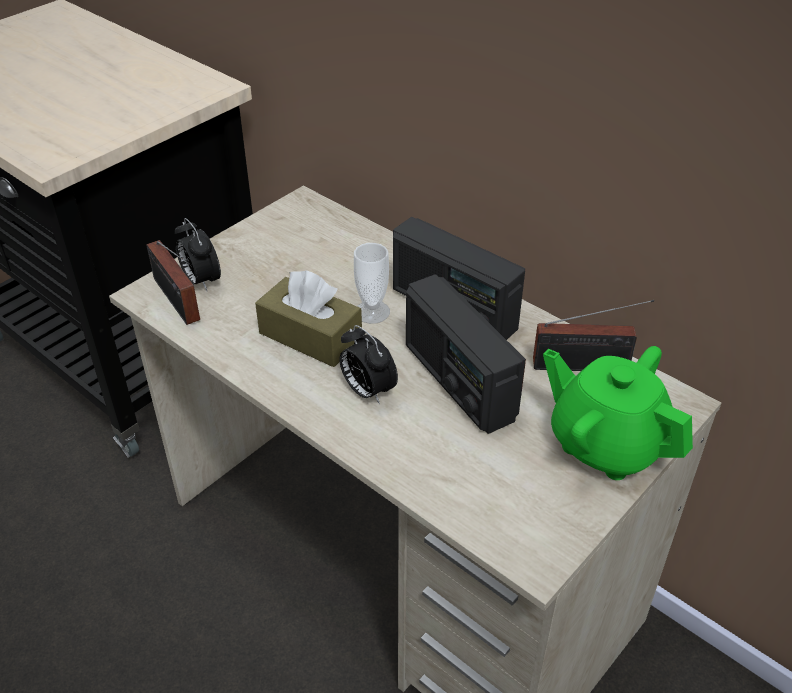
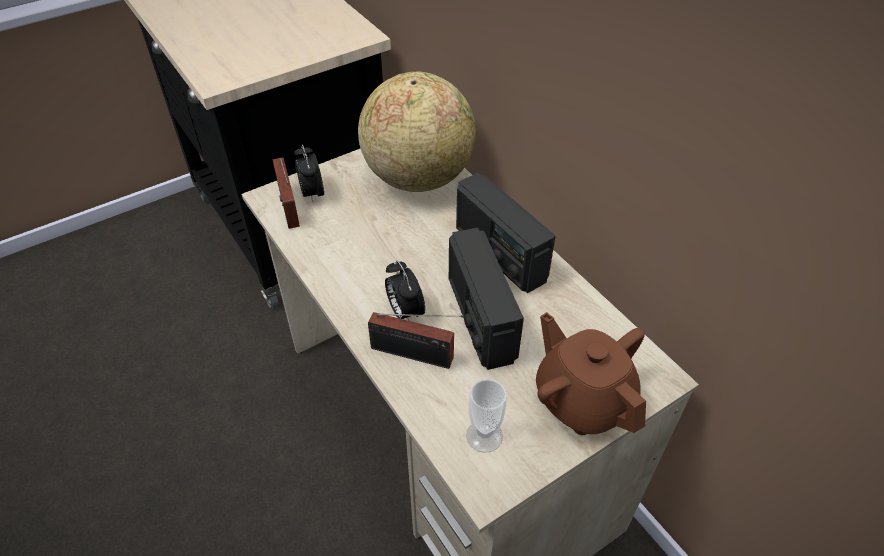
camera: 15 degrees right, 5 degrees up
brown tissue box [255,270,362,367] -> none
cup [354,243,390,324] -> cup moved to [466,379,507,453]
radio [533,300,654,371] -> radio moved to [368,312,464,369]
green teapot [543,346,693,480] -> brown teapot [536,312,646,435]
none -> globe [358,72,476,192]

